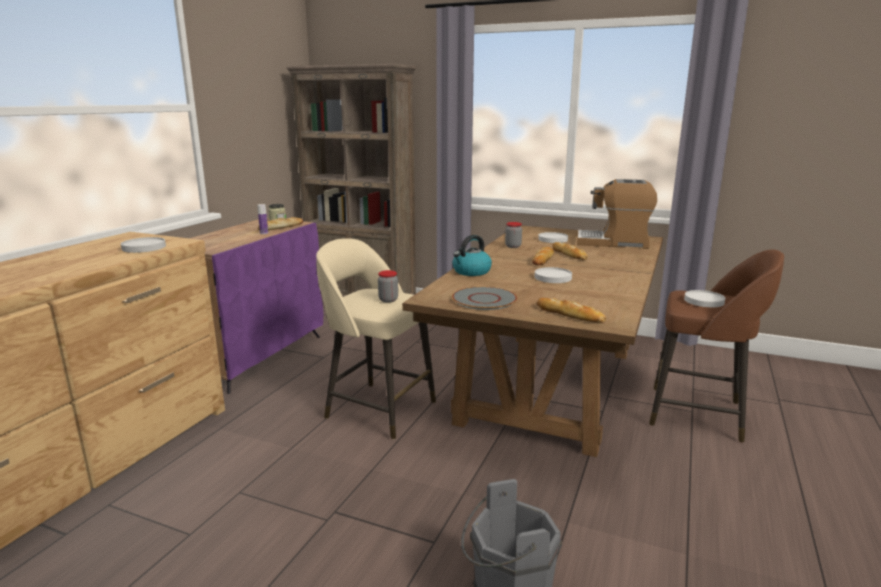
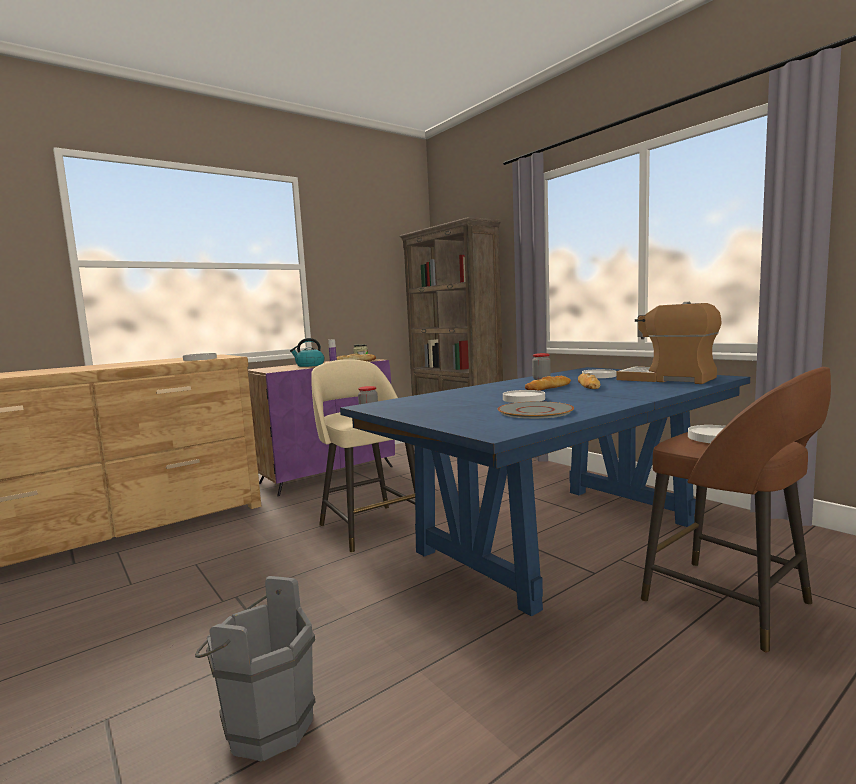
camera: 30 degrees right, 10 degrees down
brown dining table [402,225,663,457] -> blue dining table [340,367,750,616]
kettle [452,235,492,276] -> kettle moved to [290,338,325,367]
grey plate [452,287,517,310] -> grey plate moved to [498,401,574,419]
bread [537,298,607,322] -> none

